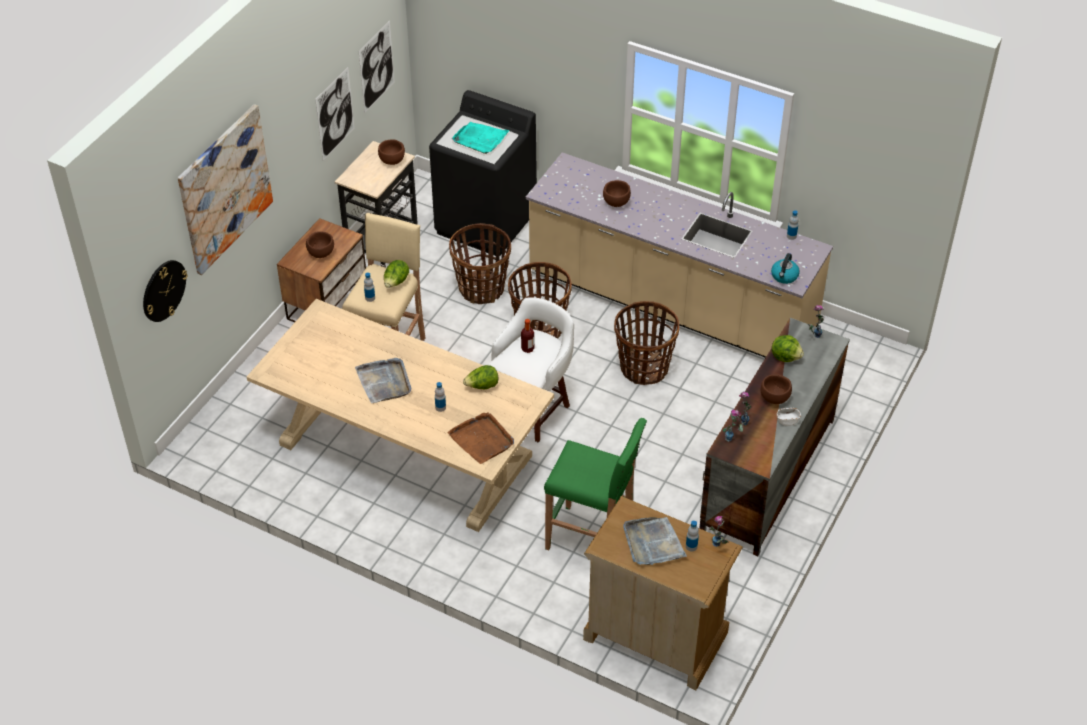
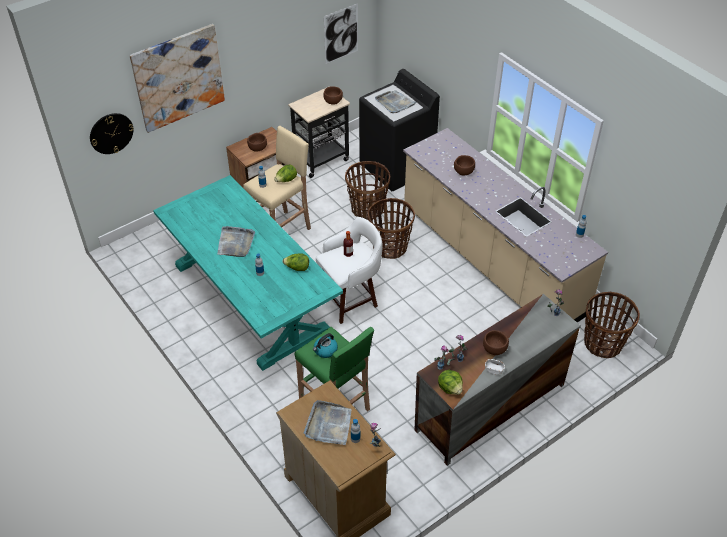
camera: 25 degrees right, 0 degrees up
beige dining table [247,299,554,532] -> turquoise dining table [153,175,343,371]
picture [315,67,355,161] -> none
brown tray [447,412,514,464] -> none
turquoise tray [452,122,510,154] -> grey tray [375,90,417,113]
basket [614,301,679,385] -> basket moved to [584,292,640,358]
kettle [771,253,800,284] -> kettle moved to [313,333,338,358]
lettuce [772,335,804,362] -> lettuce moved to [438,370,463,395]

